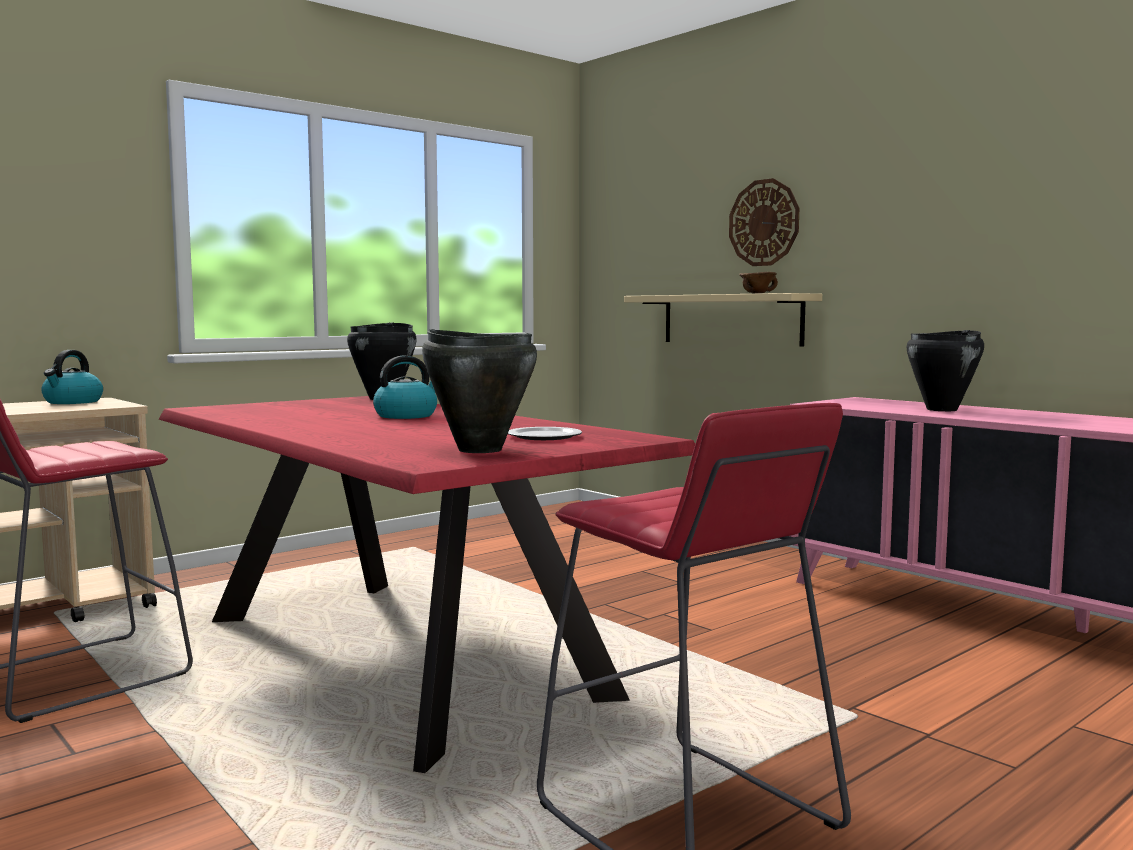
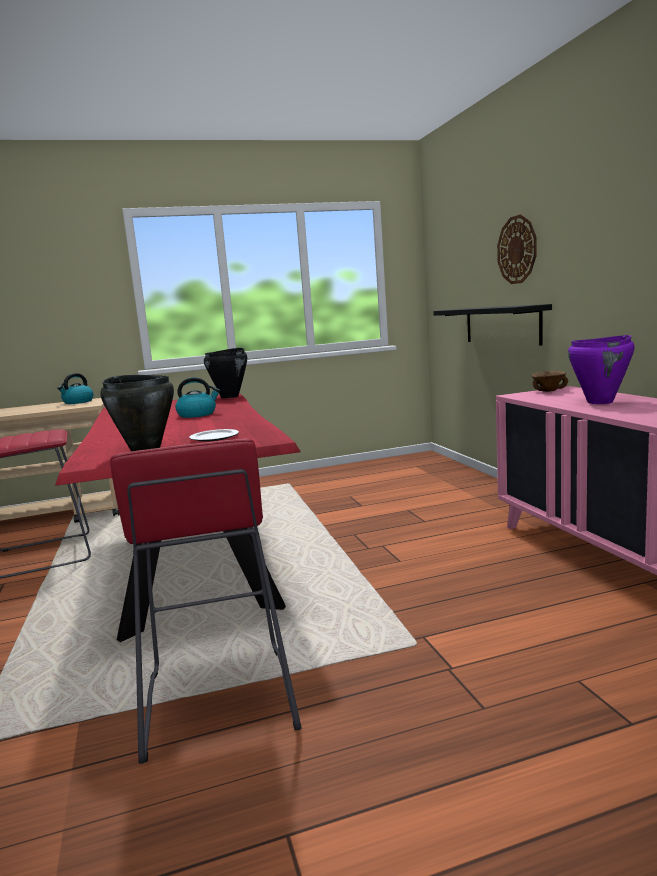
camera: 25 degrees right, 5 degrees up
beige shelf [624,293,822,346] -> black shelf [433,304,552,346]
brown bowl [739,272,778,294] -> brown bowl moved to [532,371,568,392]
black cooking pot [906,330,984,411] -> purple cooking pot [568,335,635,404]

